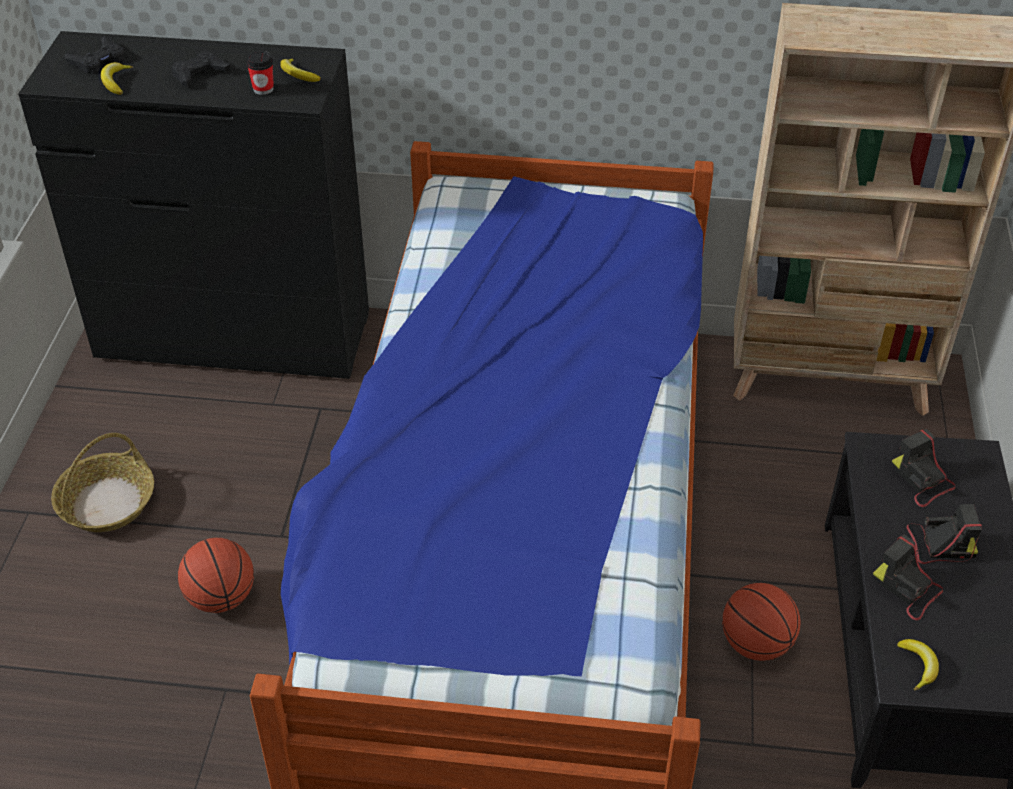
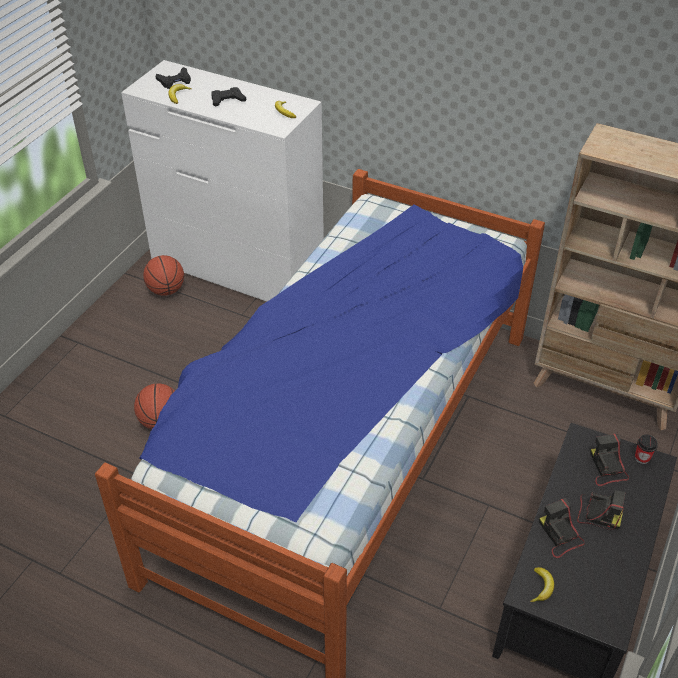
camera: 20 degrees right, 0 degrees up
black dresser [18,31,369,379] -> white dresser [121,60,324,302]
basket [51,433,154,532] -> none
cup [246,51,274,95] -> cup moved to [635,435,658,464]
basketball [722,583,800,661] -> basketball moved to [143,255,184,296]

